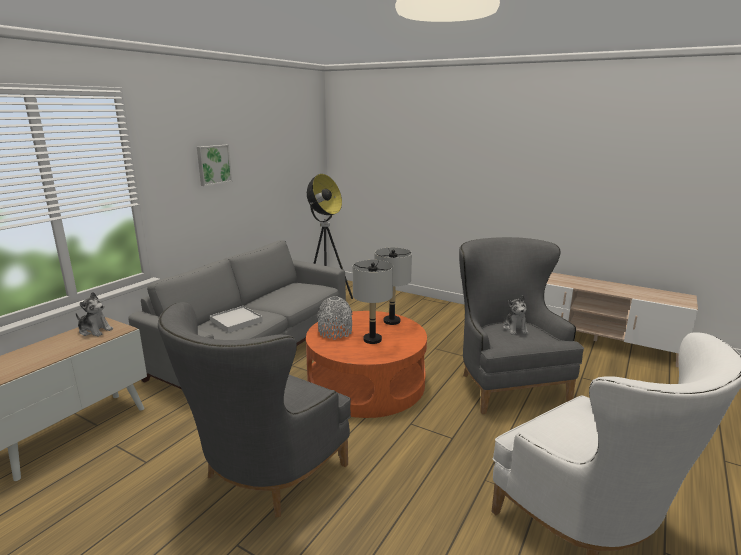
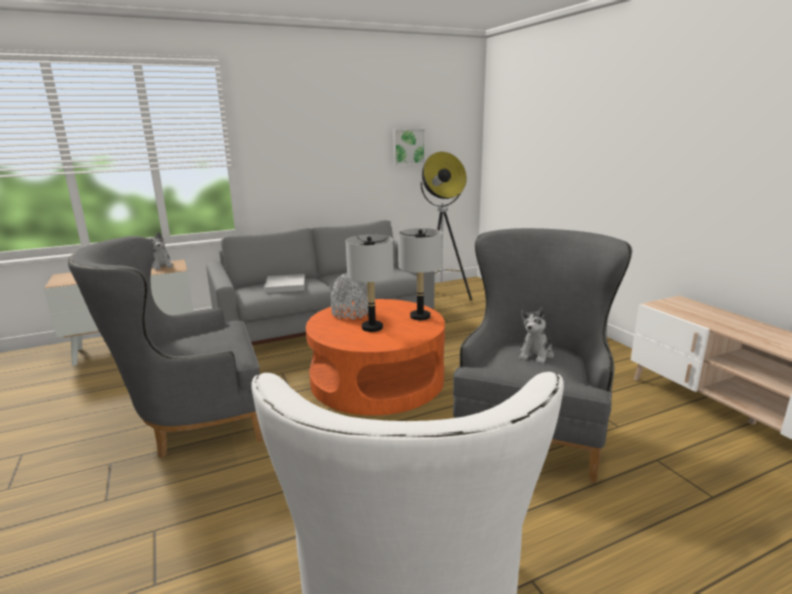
camera: 35 degrees right, 0 degrees up
picture [197,145,232,186] -> picture moved to [393,129,426,166]

